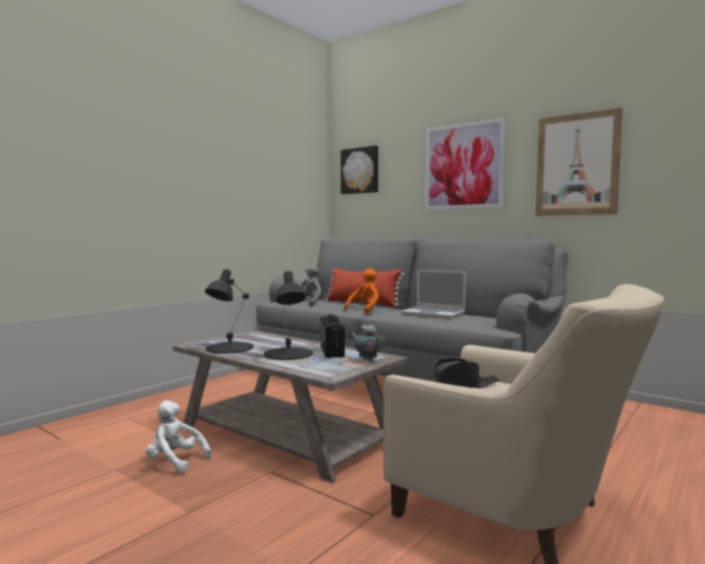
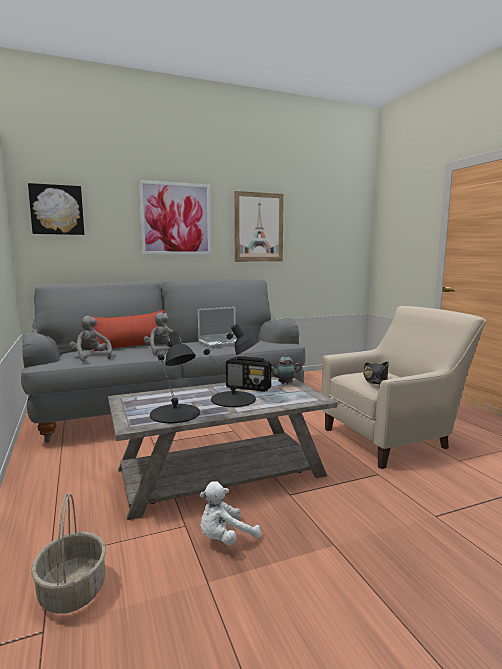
camera: 60 degrees left, 5 degrees up
orange plush toy [344,268,379,314] -> grey plush toy [144,312,181,355]
none -> basket [31,494,106,614]

